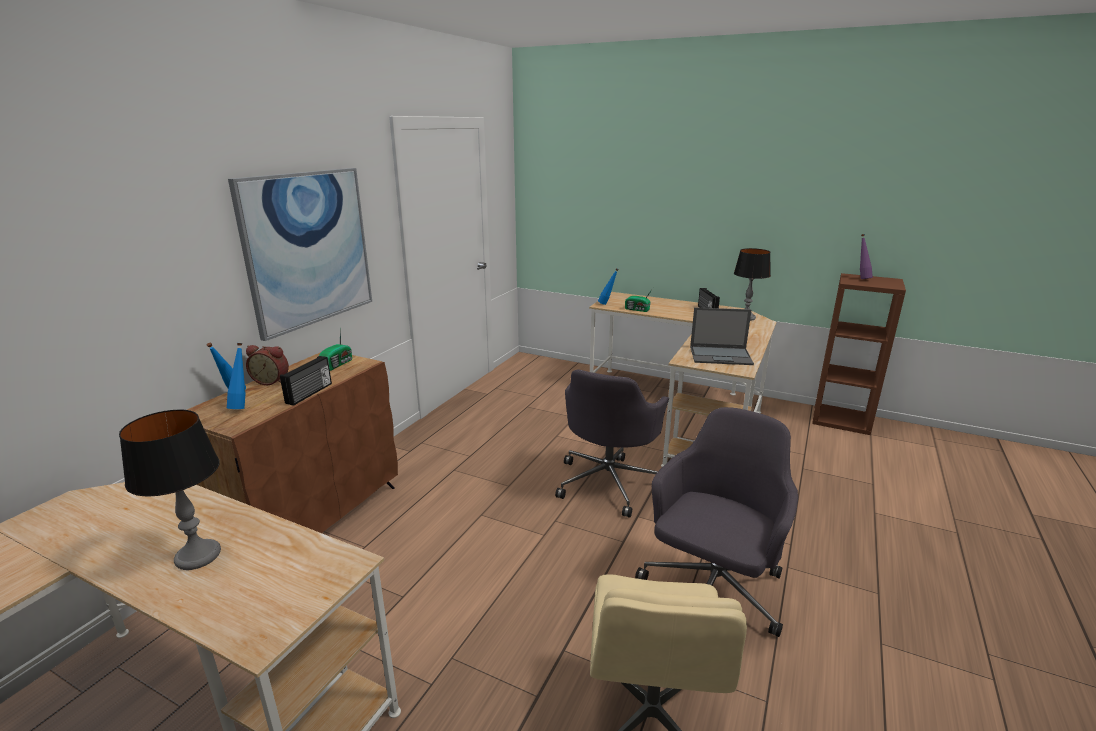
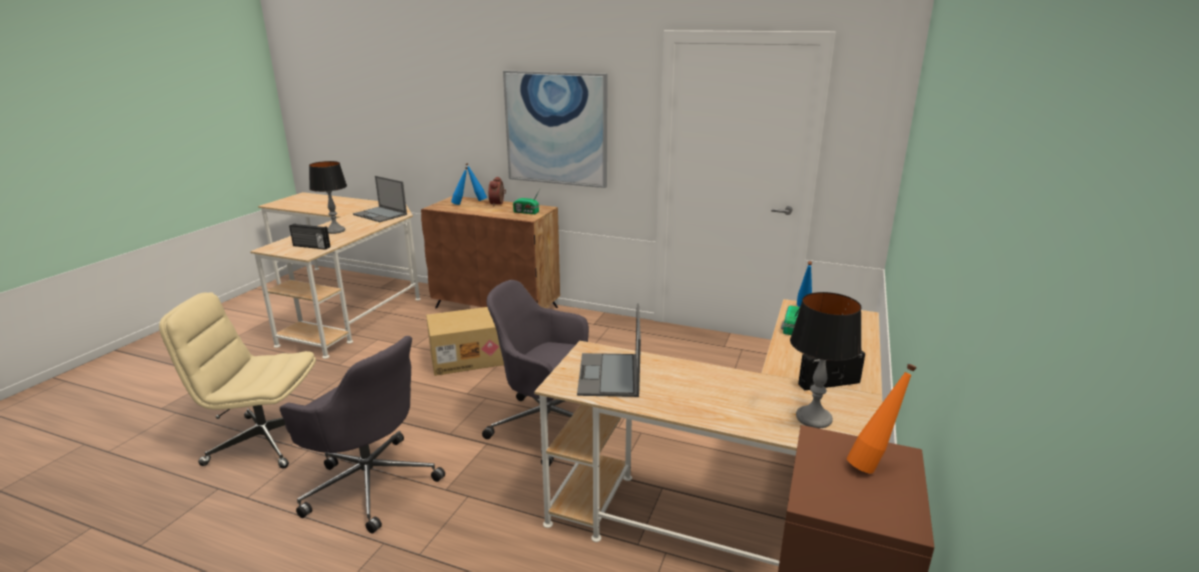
camera: 85 degrees right, 0 degrees up
radio [280,356,332,406] -> radio moved to [289,223,330,250]
purple bottle [860,234,873,279] -> orange bottle [847,364,917,474]
none -> laptop [353,176,407,222]
none -> cardboard box [426,307,504,376]

